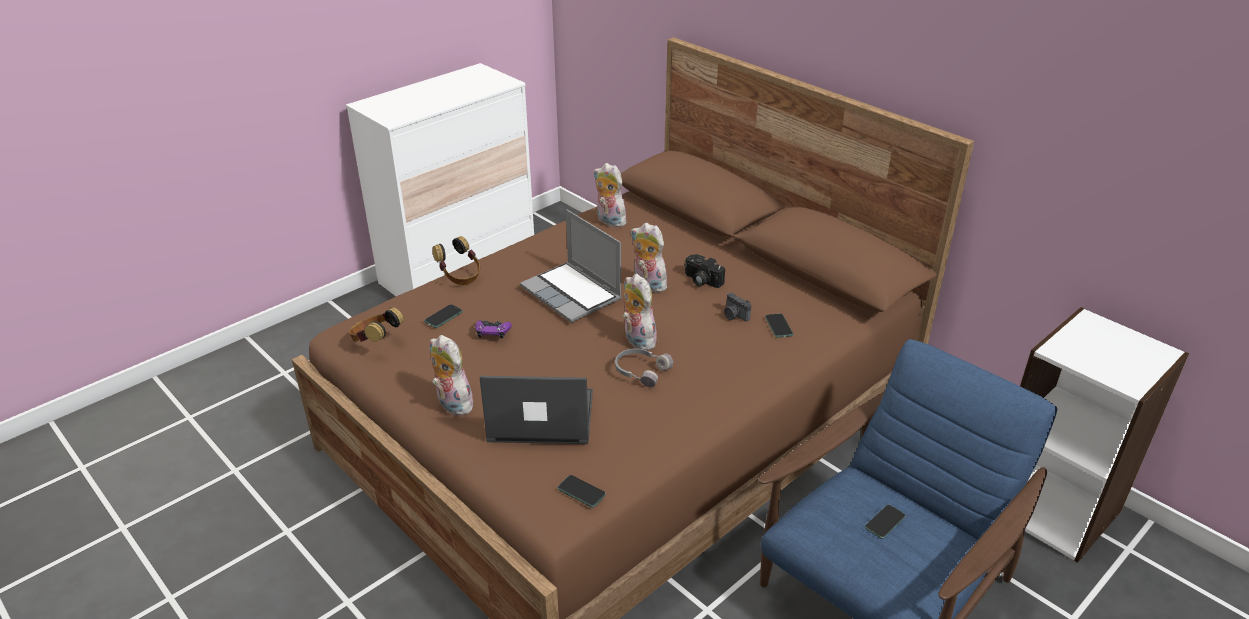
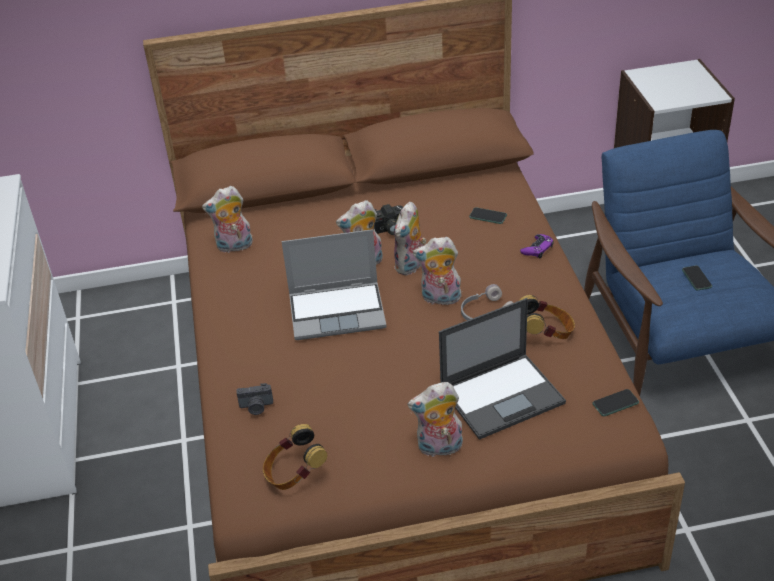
camera: 55 degrees left, 5 degrees up
phone [424,304,463,328] -> none
headphones [432,236,480,285] -> headphones moved to [519,295,575,339]
purple game controller [475,320,512,339] -> purple game controller moved to [520,234,554,259]
laptop [479,376,593,444] -> laptop turned 150 degrees counterclockwise [439,298,566,440]
camera [724,292,751,322] -> camera moved to [237,383,273,415]
none -> plush toy [394,202,426,275]

